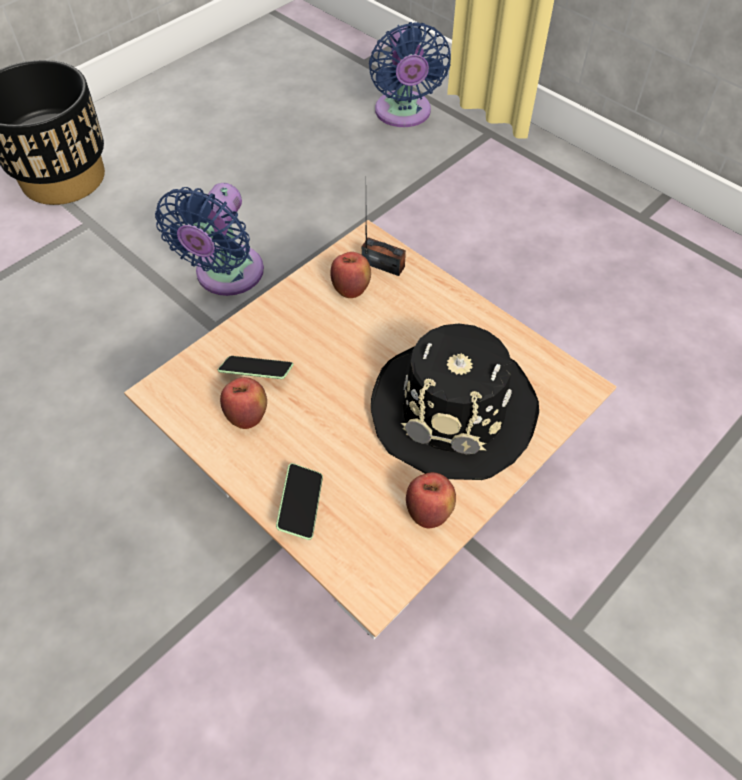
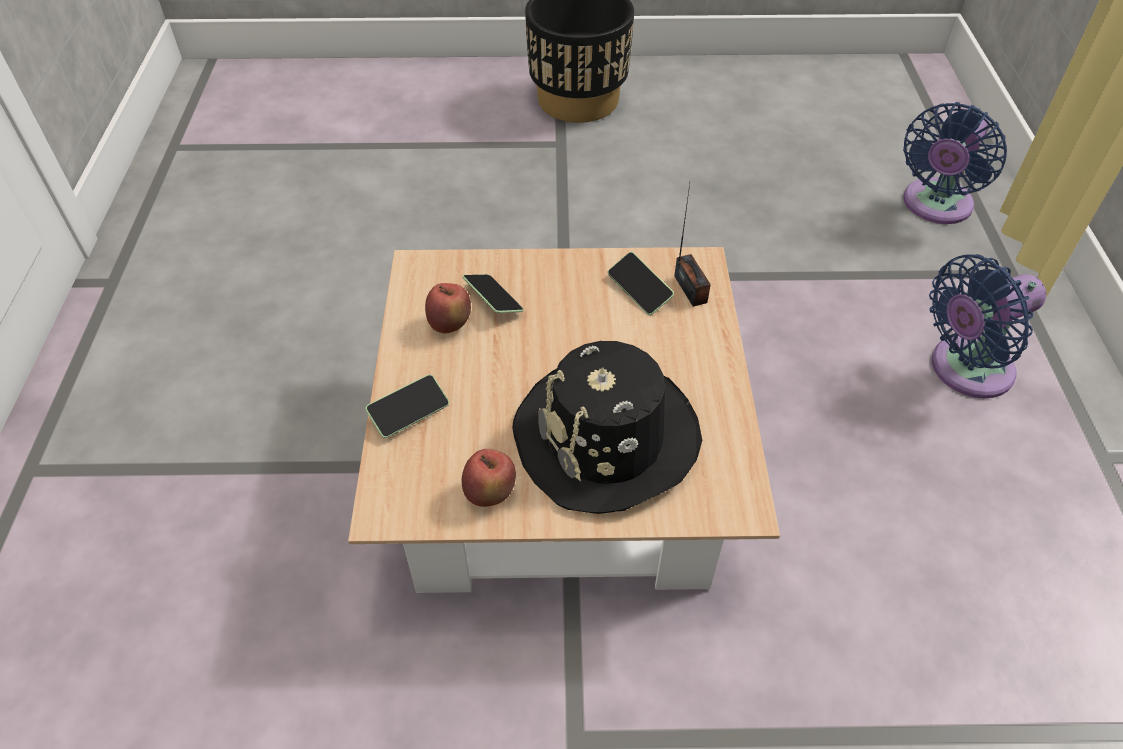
camera: 45 degrees right, 5 degrees down
blue fan [155,183,264,296] -> blue fan moved to [929,254,1046,398]
apple [330,252,371,298] -> phone [608,252,674,315]

